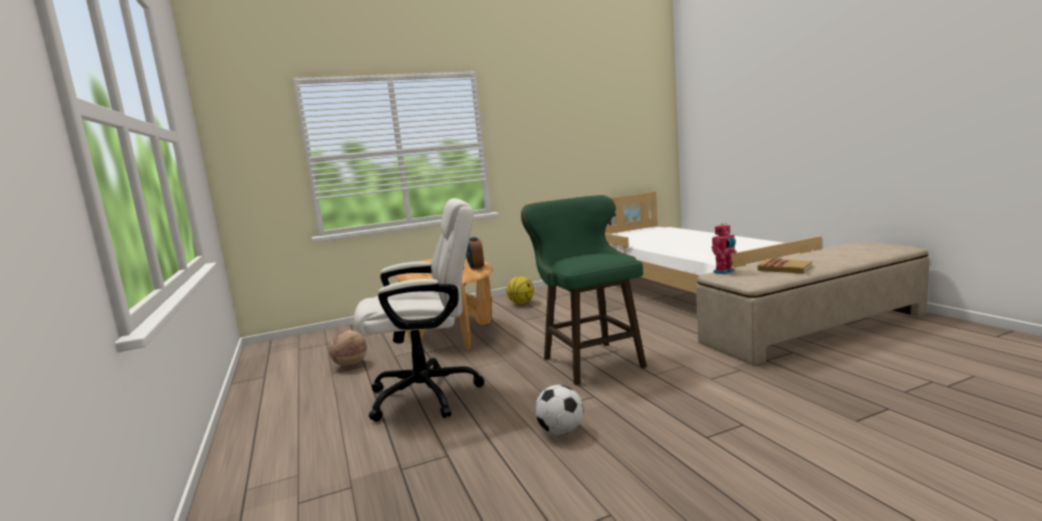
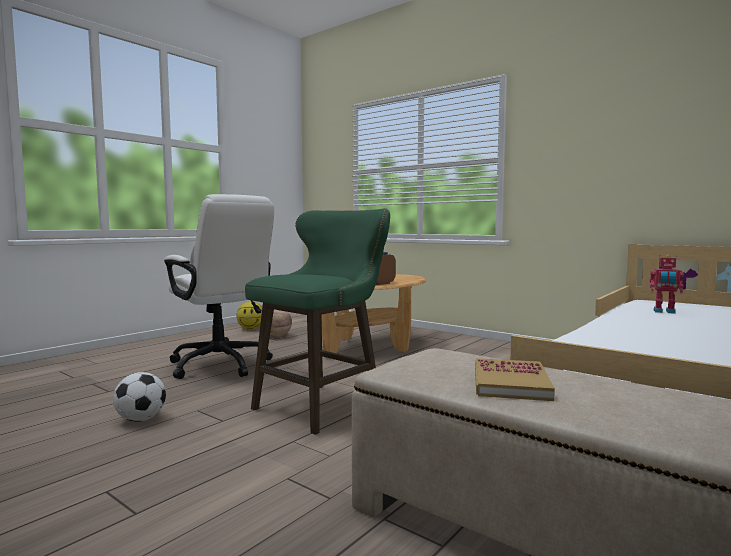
camera: 60 degrees right, 5 degrees down
basketball [506,276,534,304] -> basketball moved to [236,302,262,330]
toy robot [712,223,737,274] -> toy robot moved to [650,254,684,314]

